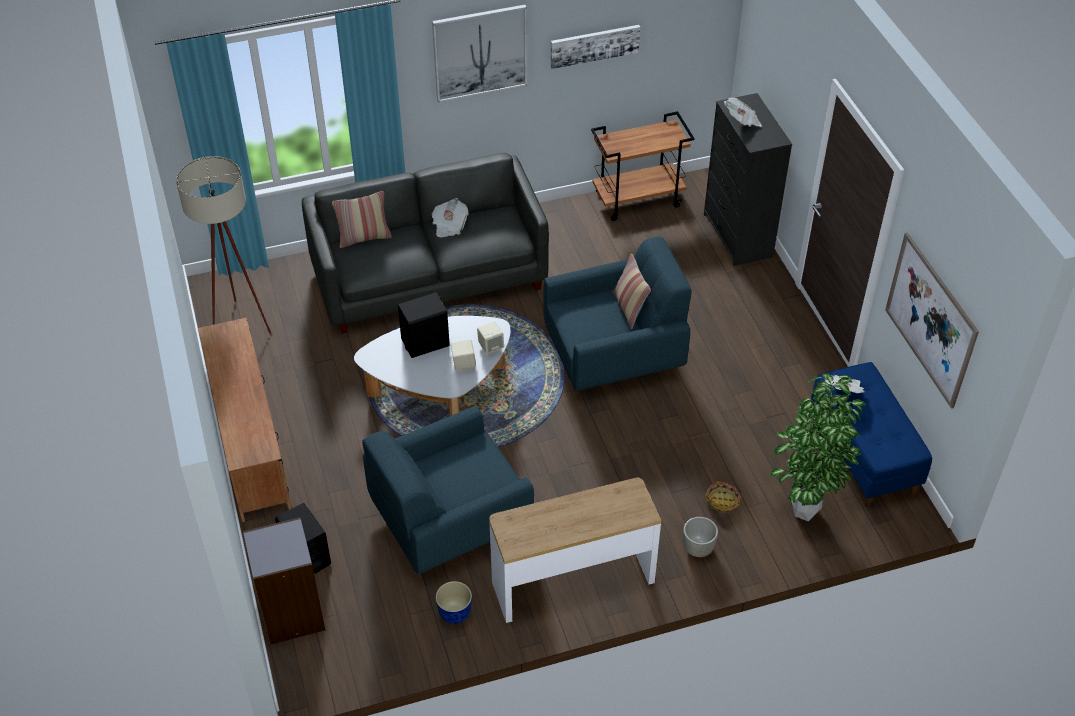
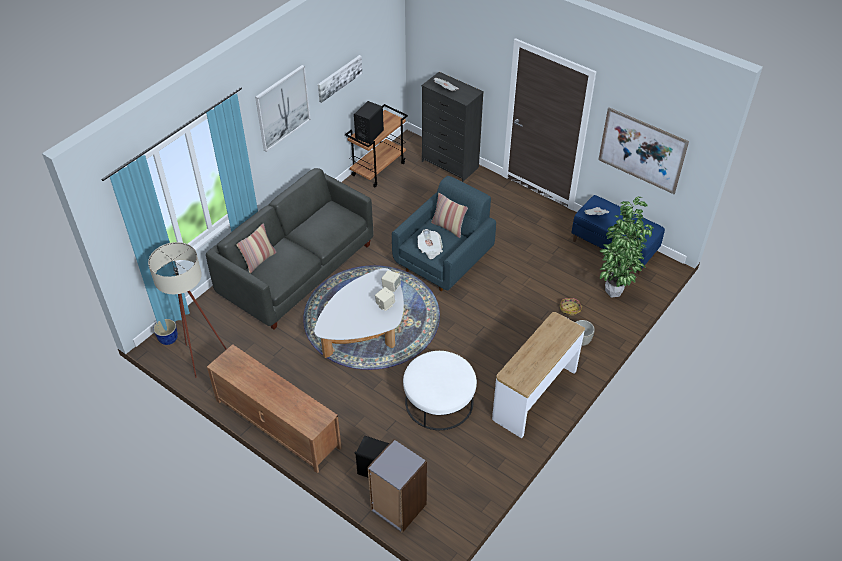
camera: 35 degrees left, 0 degrees up
blue armchair [362,405,534,574] -> white ottoman [403,351,477,430]
black speaker [398,292,450,358] -> black speaker moved to [354,101,384,144]
newspaper [431,198,469,237] -> newspaper moved to [417,229,443,259]
planter [436,581,472,624] -> planter moved to [154,319,178,345]

